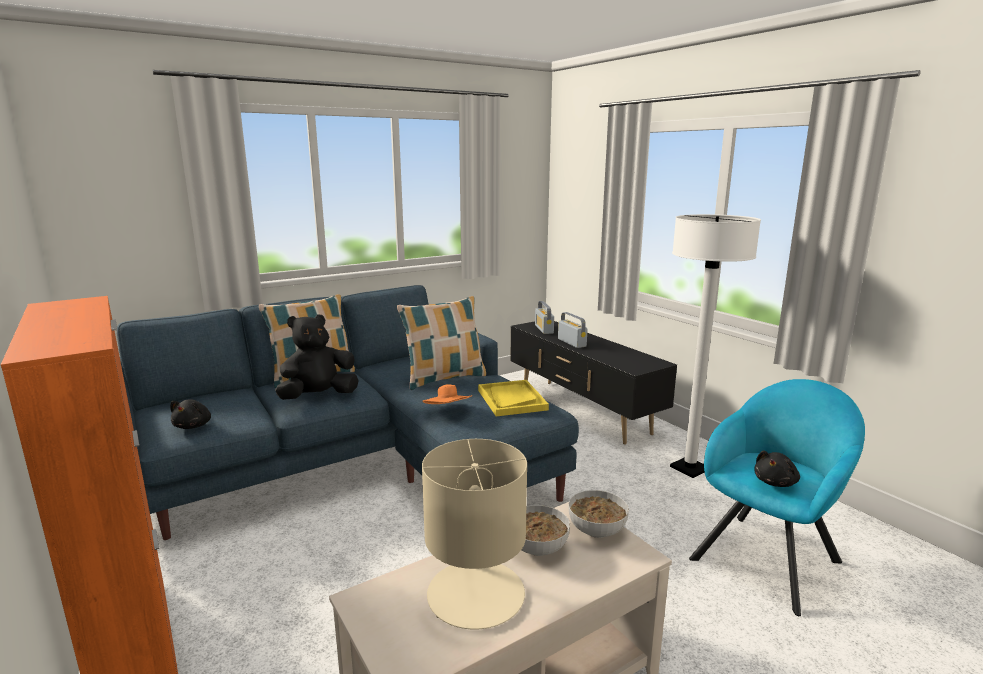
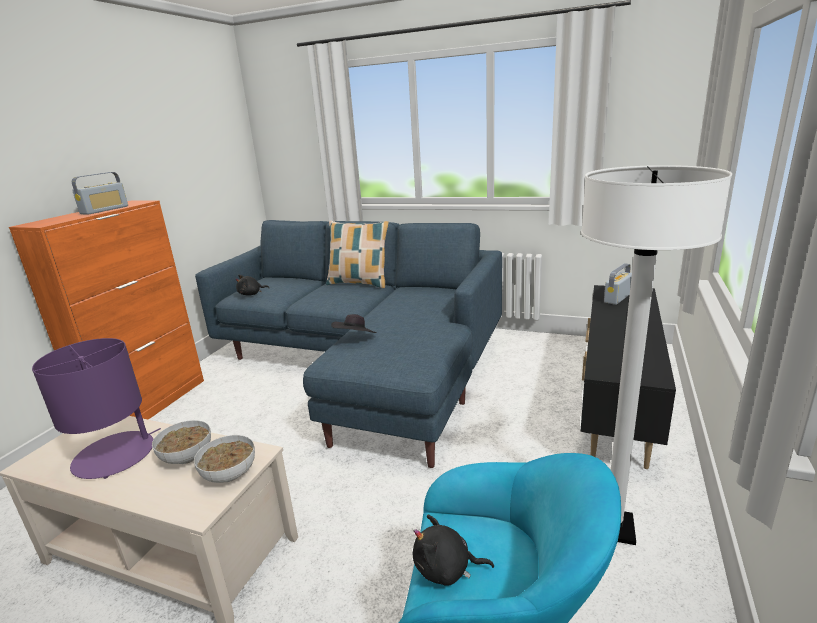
camera: 55 degrees right, 5 degrees up
black plush toy [275,314,359,400] -> none
pillow [397,296,486,390] -> none
orange hat [422,384,472,404] -> black hat [331,314,377,333]
beige table lamp [422,439,527,630] -> purple table lamp [32,338,161,479]
yellow tray [478,380,549,416] -> none
radio [558,312,587,348] -> radio moved to [72,172,128,215]

